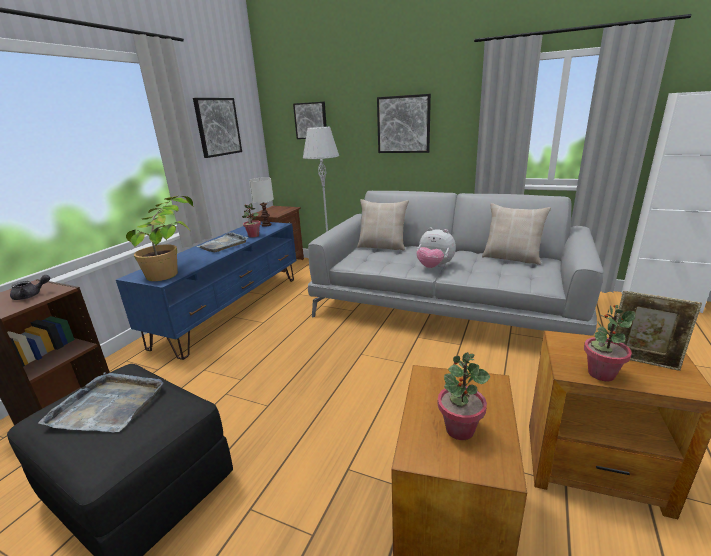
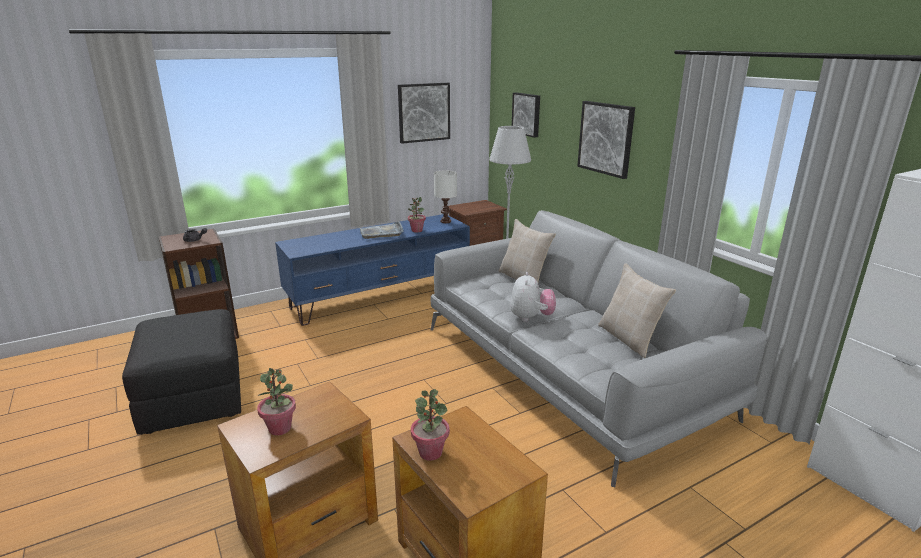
camera: 35 degrees right, 0 degrees up
grey tray [38,372,163,432] -> none
potted plant [126,196,194,281] -> none
plush toy [416,227,456,268] -> plush toy turned 150 degrees counterclockwise [510,272,556,322]
picture frame [613,291,702,371] -> none

